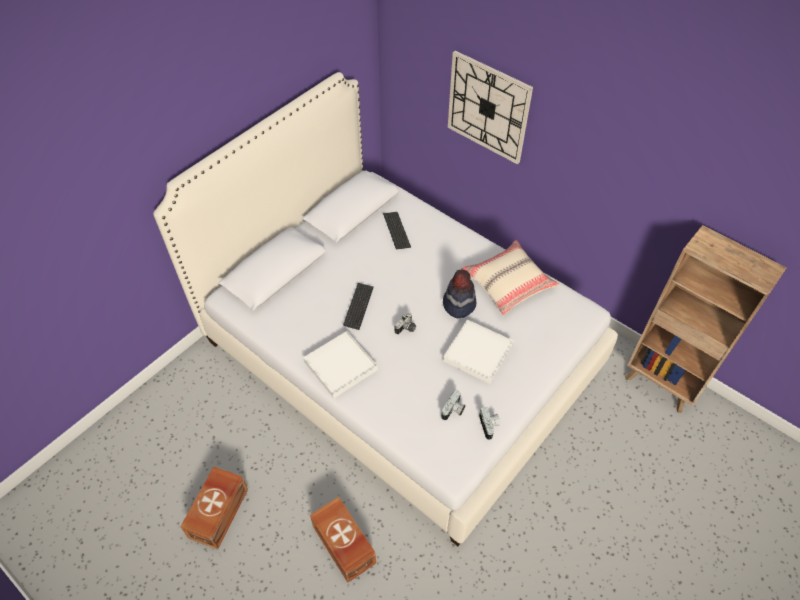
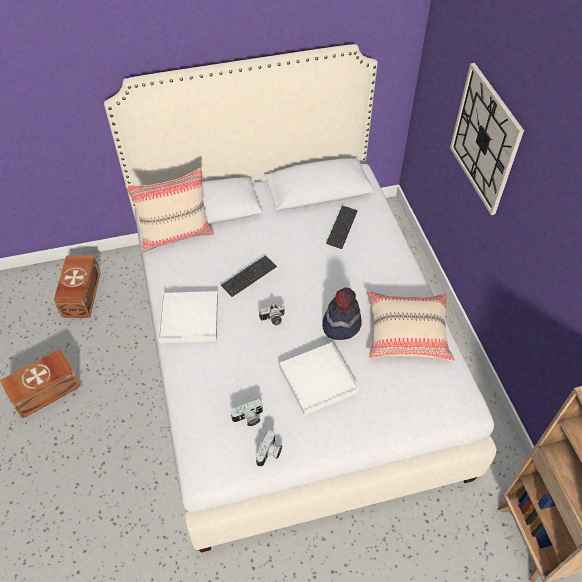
camera: 35 degrees right, 0 degrees up
brown storage box [310,497,376,583] -> brown storage box moved to [54,255,100,318]
none -> beige pillow [125,168,215,252]

